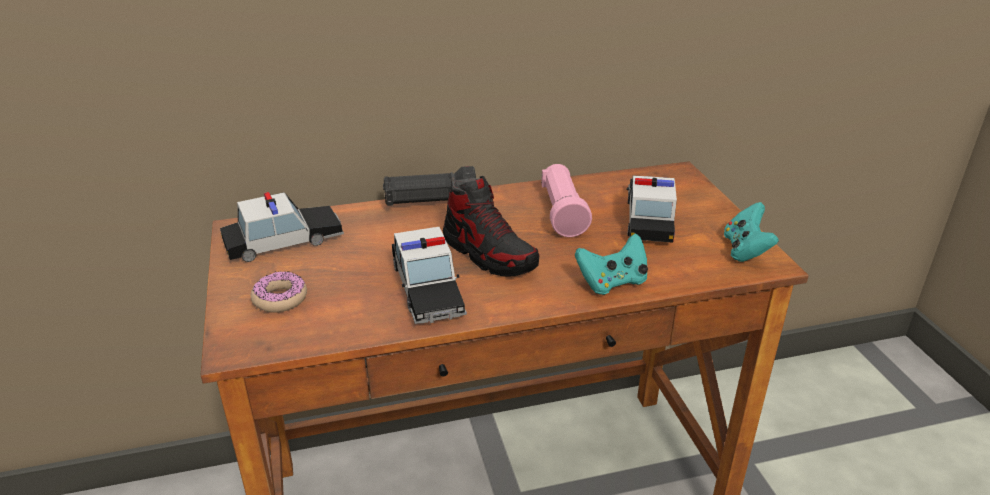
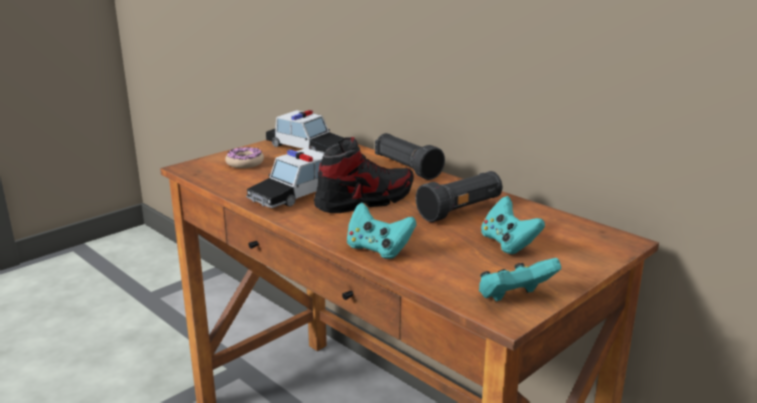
camera: 60 degrees right, 10 degrees down
shoe [443,176,540,276] -> shoe turned 135 degrees counterclockwise [314,137,414,213]
pink flashlight [541,164,592,237] -> black flashlight [416,171,503,222]
toy car [627,175,677,243] -> turquoise game controller [481,196,545,254]

